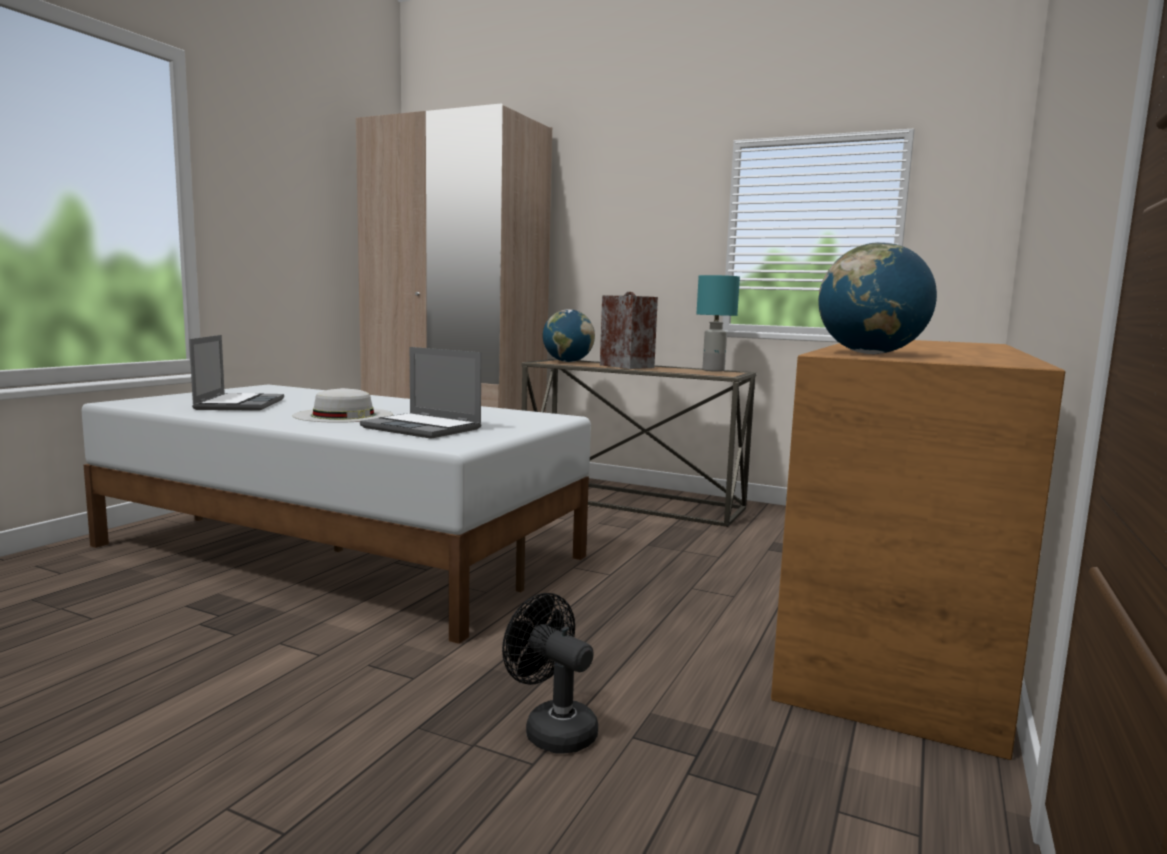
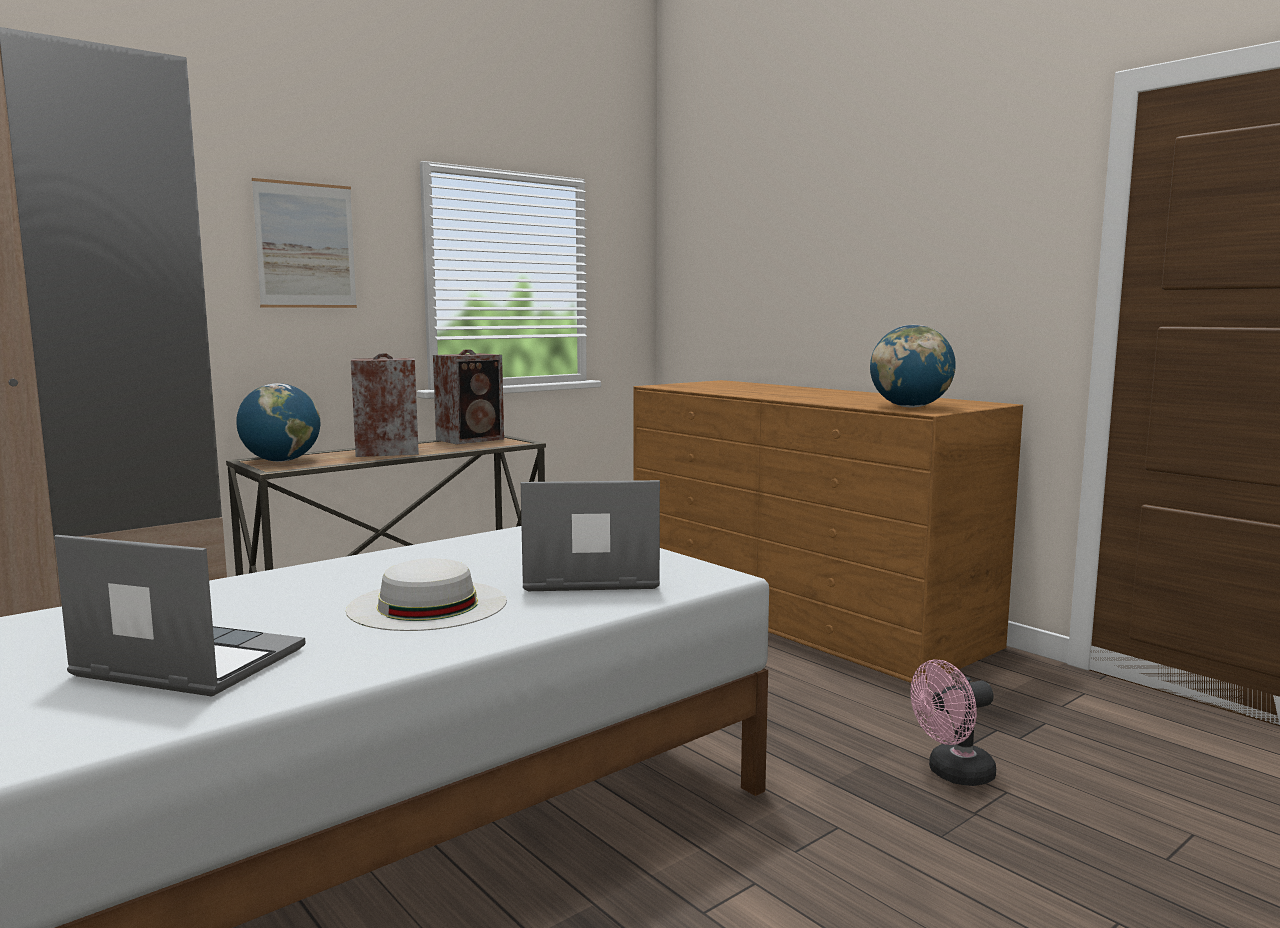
camera: 65 degrees left, 0 degrees up
laptop [360,347,482,439] -> laptop turned 150 degrees counterclockwise [521,480,660,591]
black fan [502,593,598,754] -> pink fan [911,659,996,786]
turquoise table lamp [697,275,740,372] -> speaker [433,349,504,445]
none -> picture [252,178,357,308]

